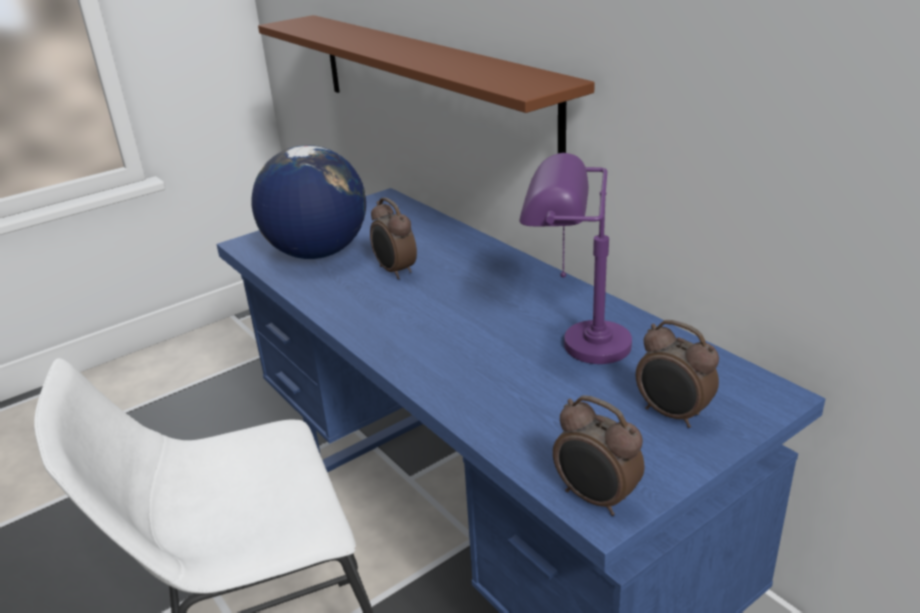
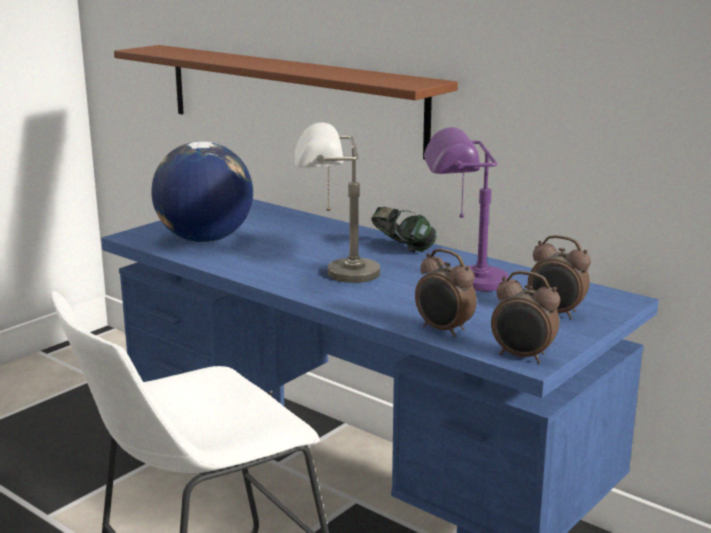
camera: 15 degrees left, 10 degrees down
alarm clock [370,198,417,279] -> alarm clock moved to [415,249,477,337]
none -> grey table lamp [295,122,380,283]
none -> headphones [371,207,437,252]

